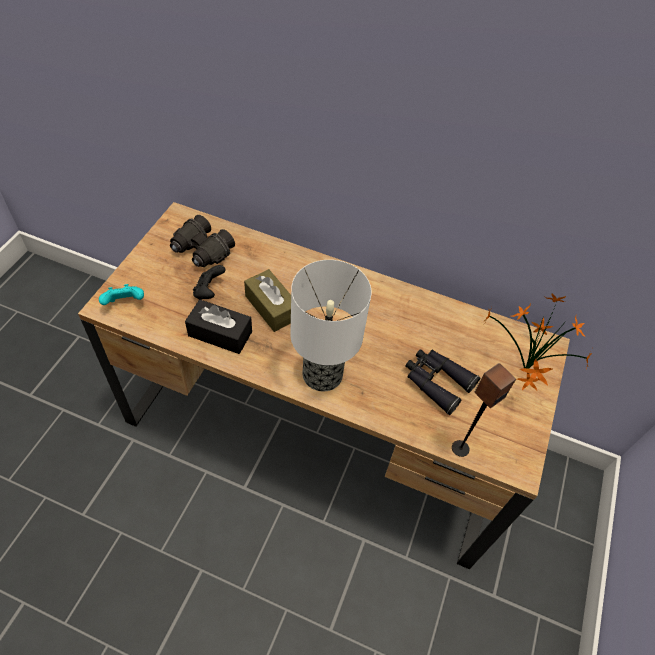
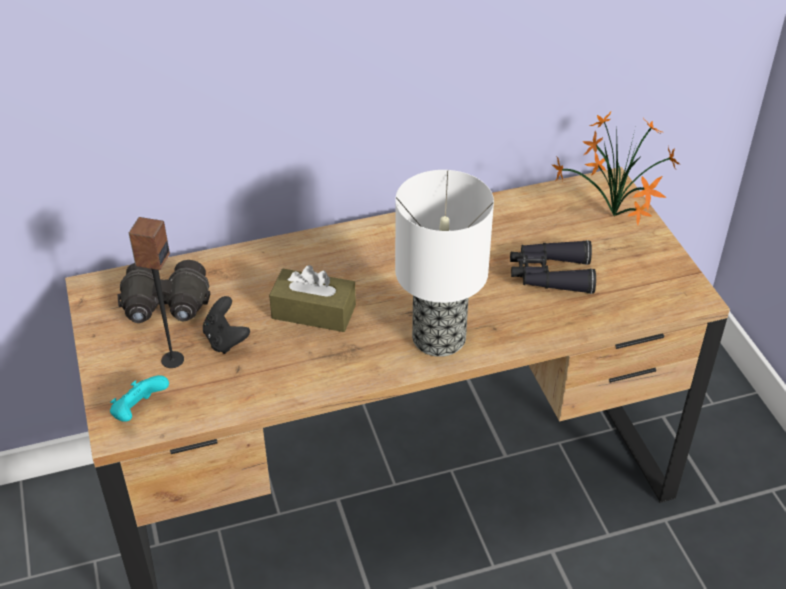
camera: 35 degrees left, 10 degrees down
black tissue box [185,300,252,354] -> none
speaker [452,363,516,457] -> speaker moved to [129,217,184,368]

